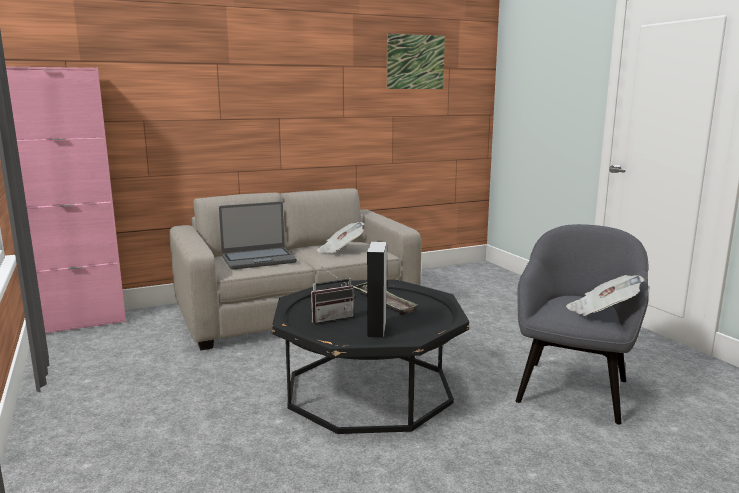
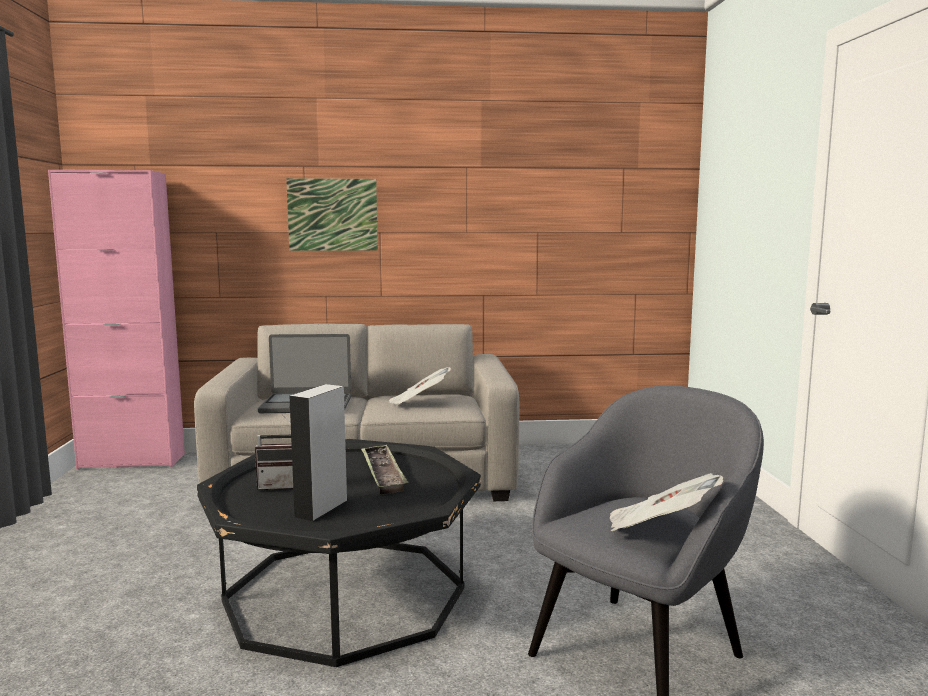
camera: 20 degrees right, 5 degrees down
picture [387,33,445,89] -> picture moved to [286,178,378,251]

